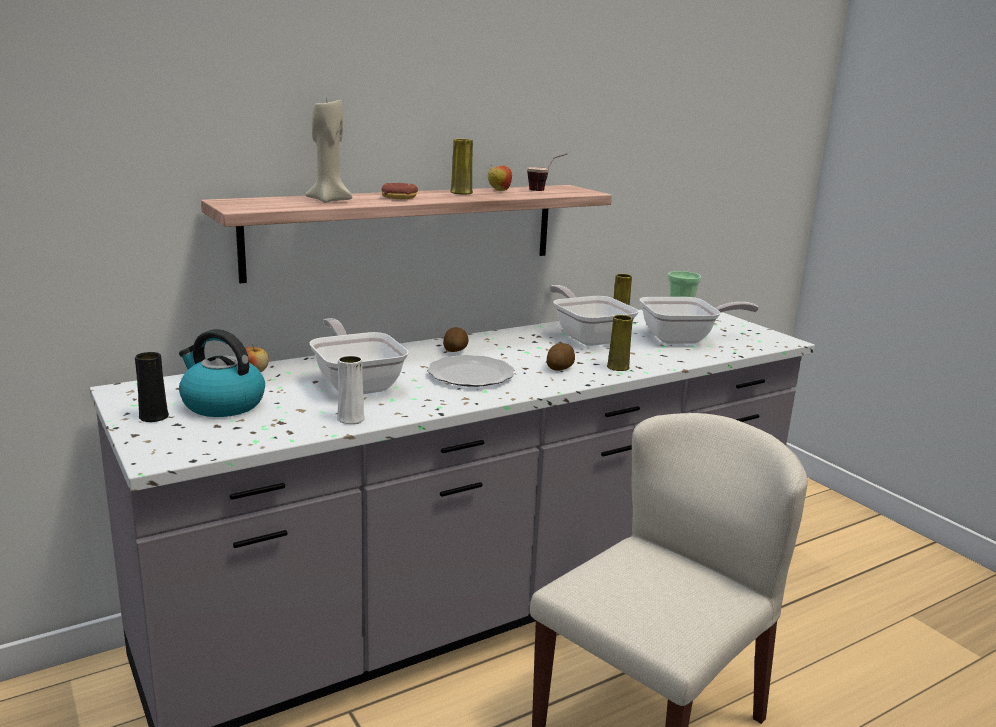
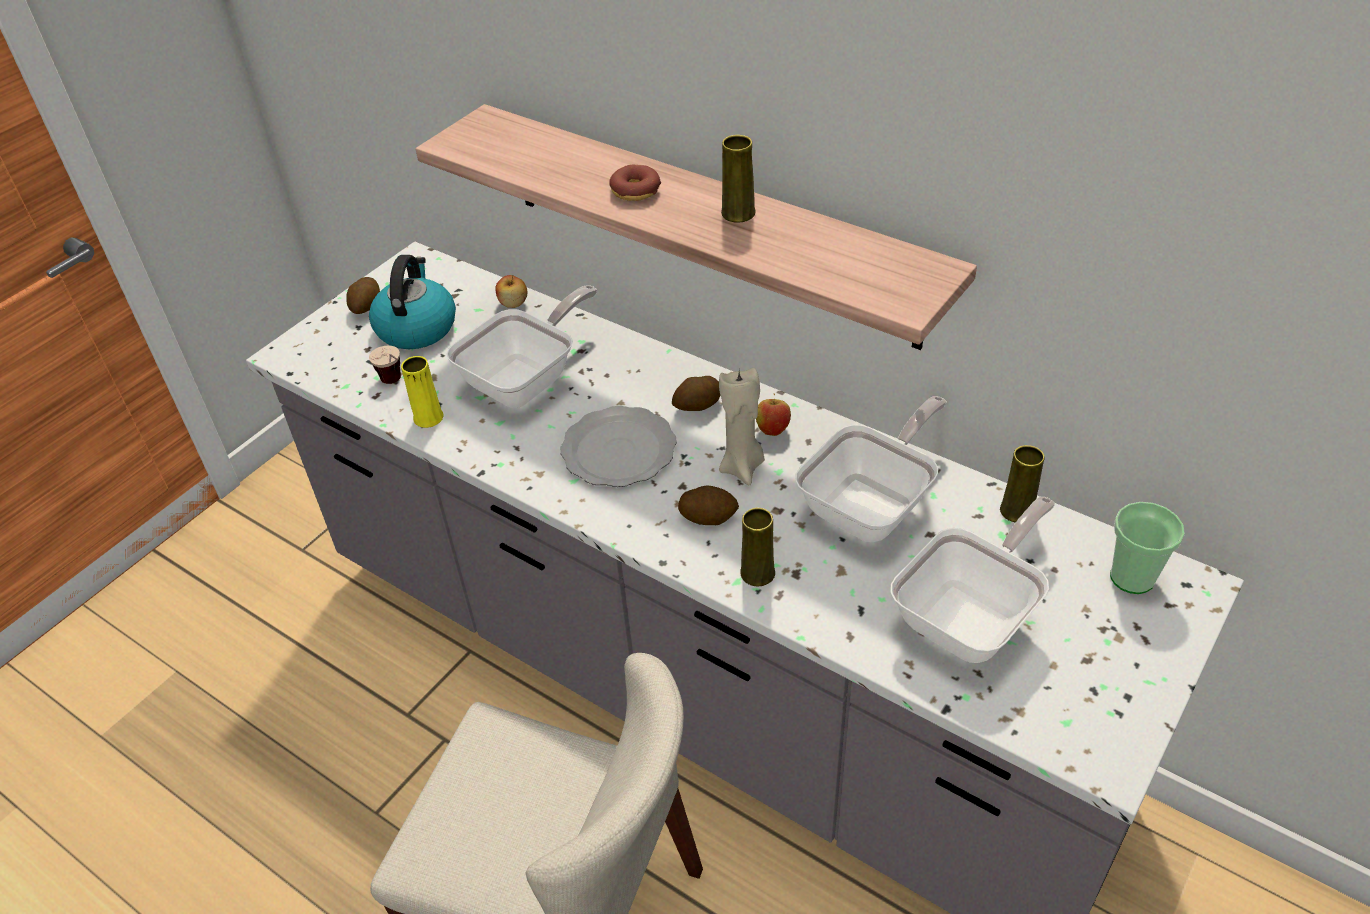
camera: 70 degrees right, 25 degrees up
black vase [135,352,169,422] -> potato [346,277,380,314]
beige candle [305,100,352,203] -> beige candle moved to [719,368,765,485]
white vase [337,355,365,424] -> yellow vase [401,356,444,428]
apple [488,165,512,191] -> apple moved to [756,393,791,436]
cup [527,153,567,191] -> cup moved to [369,346,401,384]
frying pan [639,297,759,344] -> frying pan turned 105 degrees counterclockwise [890,497,1055,663]

